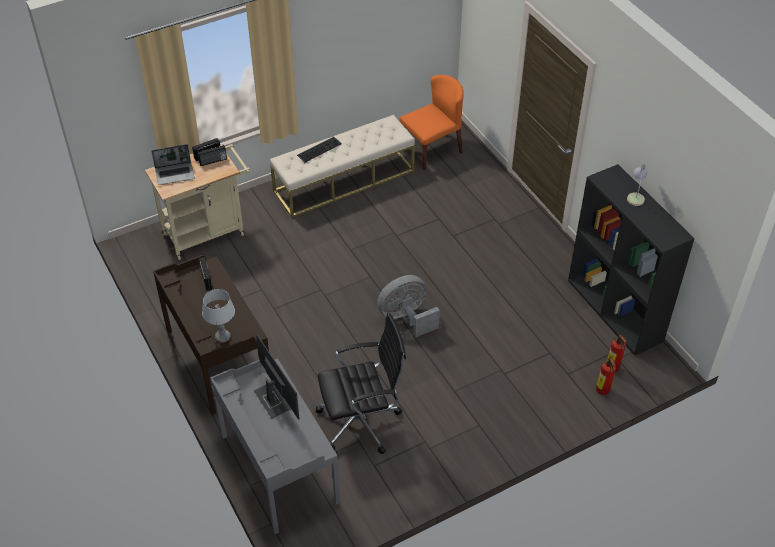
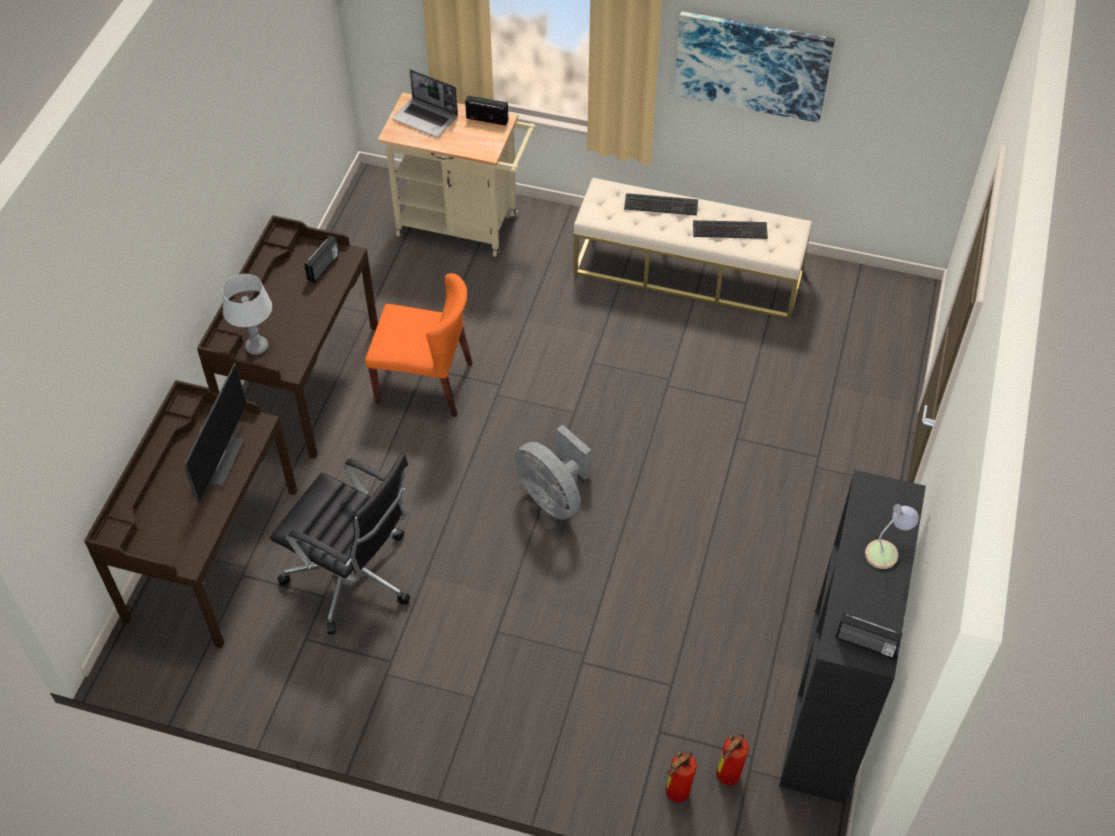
camera: 45 degrees right, 5 degrees up
radio [198,145,227,166] -> radio moved to [836,612,903,659]
grey desk [210,358,340,534] -> brown desk [84,380,297,648]
grey fan [377,275,440,337] -> grey fan turned 150 degrees counterclockwise [514,425,591,520]
orange chair [399,75,464,170] -> orange chair moved to [365,273,472,417]
none -> picture [673,11,835,123]
none -> keyboard [693,220,768,239]

